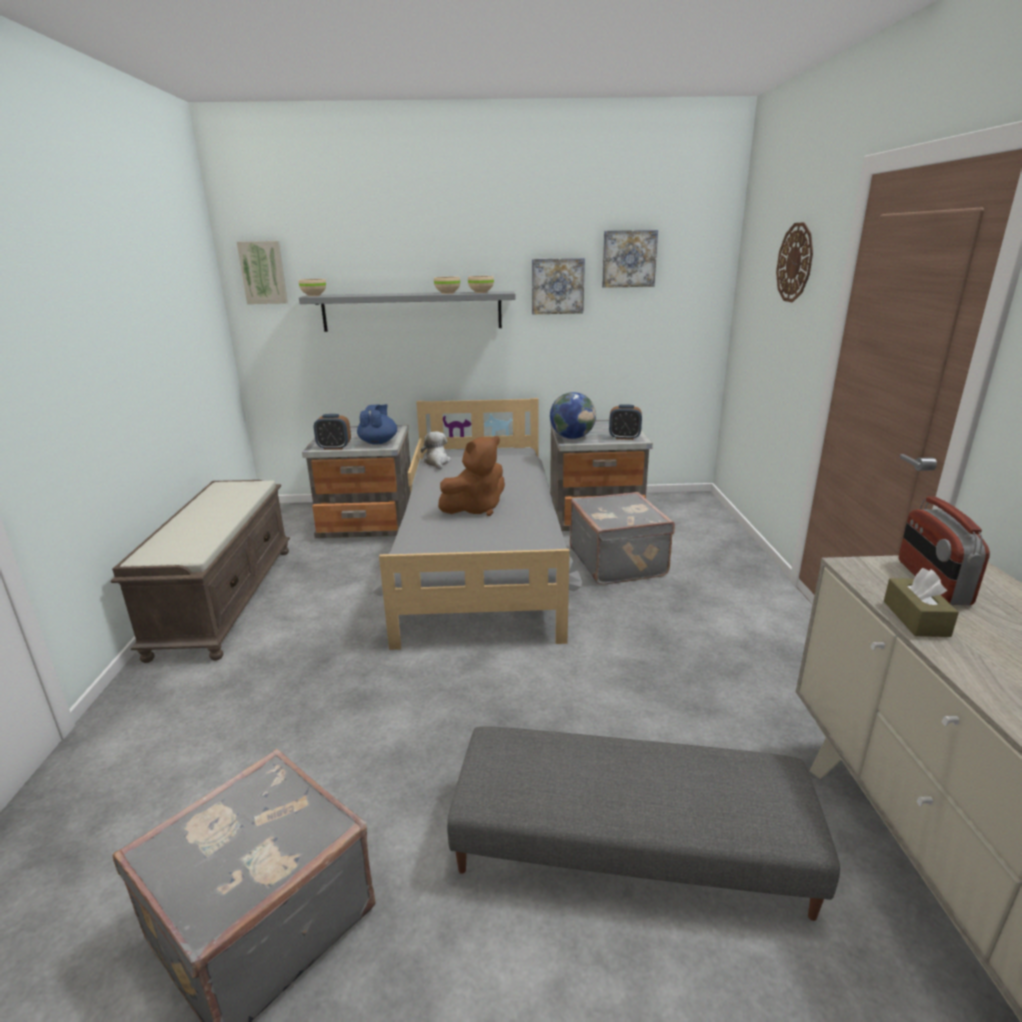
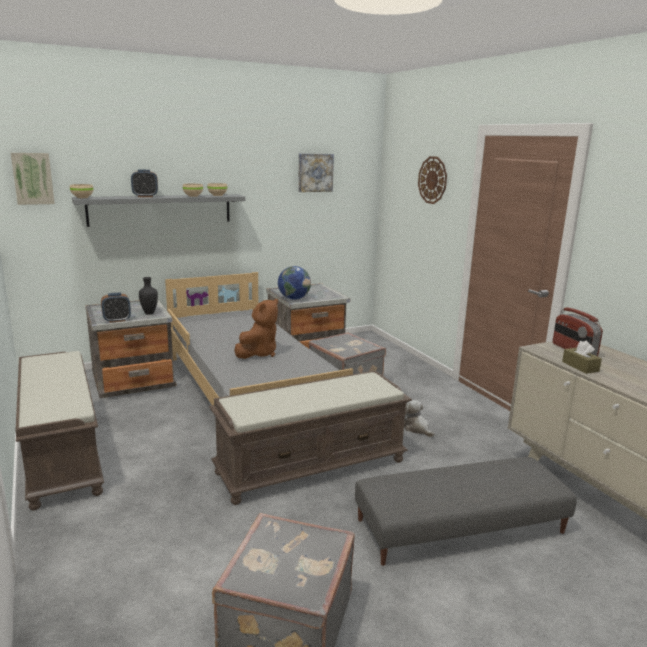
camera: 25 degrees left, 5 degrees down
blue teapot [357,404,397,445] -> black vase [139,277,158,315]
plush toy [421,431,451,469] -> plush toy moved to [404,400,435,437]
picture [532,258,585,314] -> none
alarm clock [609,404,642,440] -> alarm clock moved to [131,170,158,197]
none -> brown bench [209,371,412,505]

